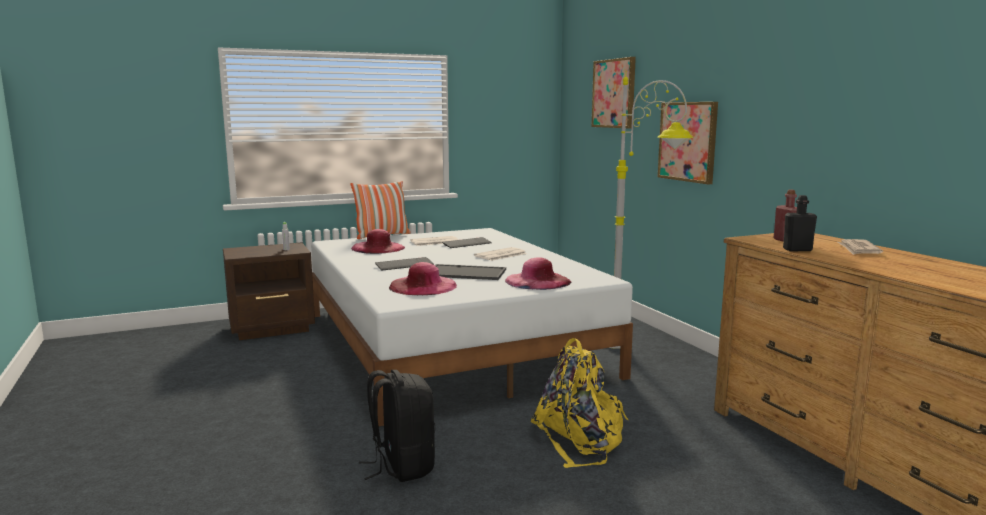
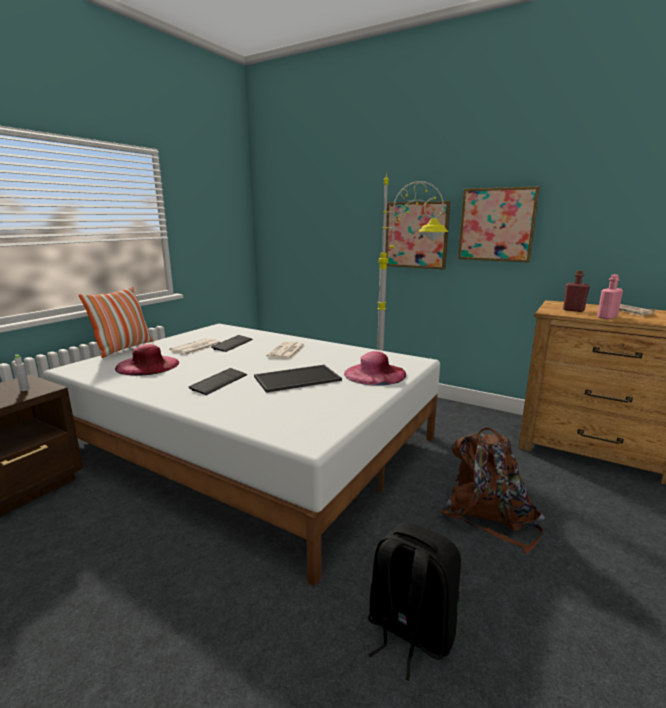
camera: 35 degrees left, 5 degrees up
pink hat [389,262,457,295] -> none
yellow backpack [531,338,628,468] -> brown backpack [440,428,545,554]
picture [591,57,636,128] -> picture moved to [458,186,540,262]
black bottle [783,195,817,251] -> pink bottle [597,274,623,319]

